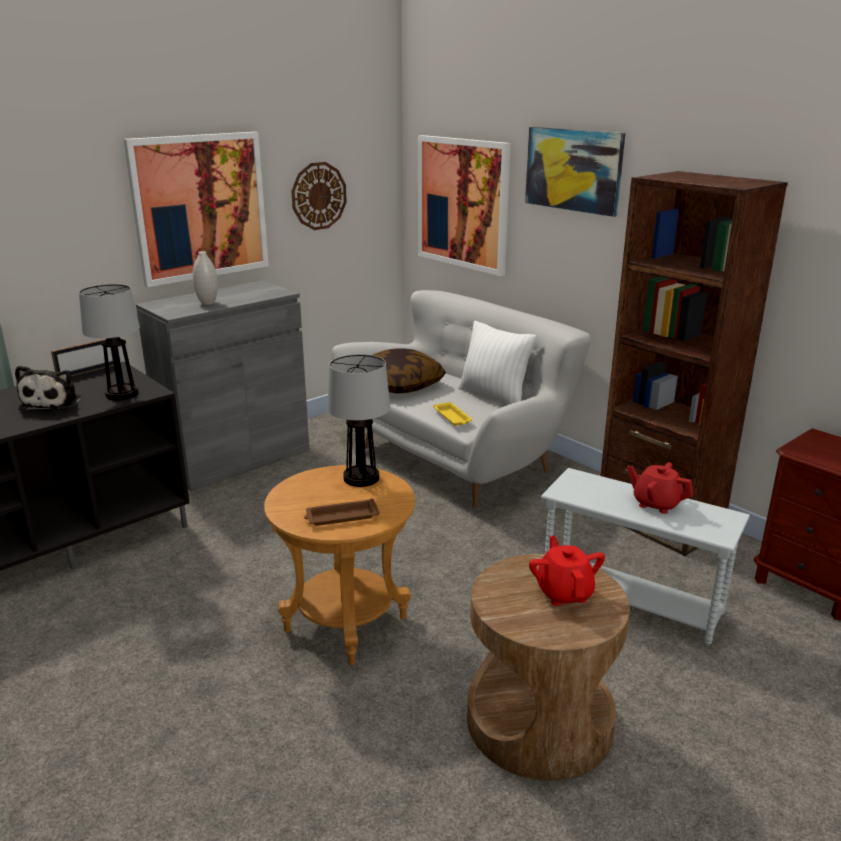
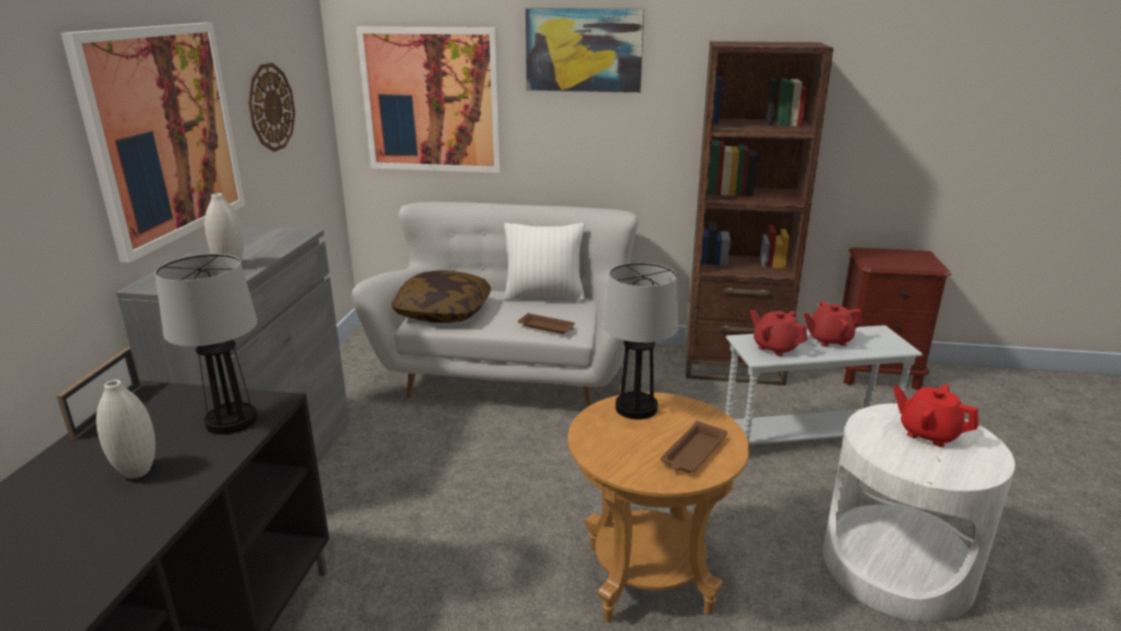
camera: 40 degrees left, 0 degrees up
plush toy [15,365,81,410] -> white vase [96,380,156,479]
yellow tray [433,402,472,426] -> brown tray [518,313,575,334]
brown side table [467,554,630,781] -> white side table [823,403,1015,622]
none -> red teapot [750,310,807,356]

